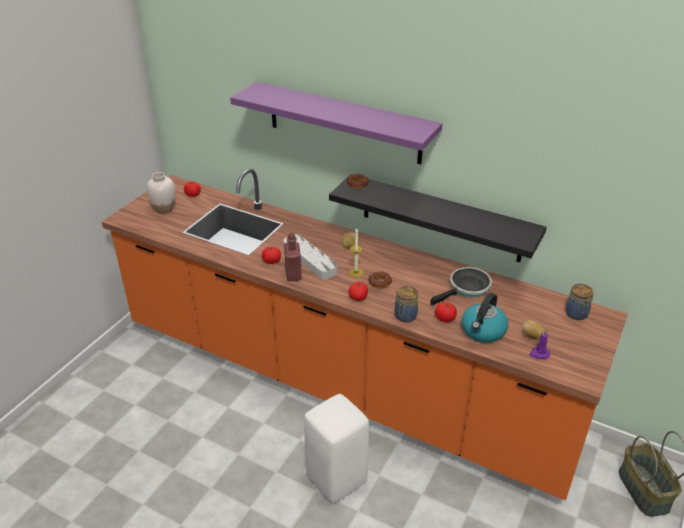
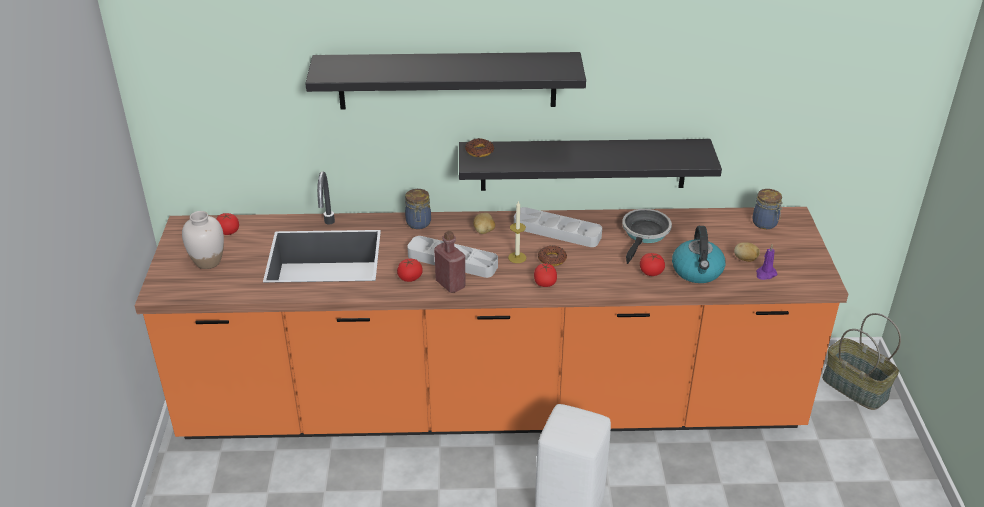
camera: 30 degrees left, 0 degrees up
purple shelf [230,82,442,165] -> black shelf [305,52,586,110]
jar [395,286,418,322] -> jar moved to [405,189,431,229]
none -> grey tray [514,207,602,247]

